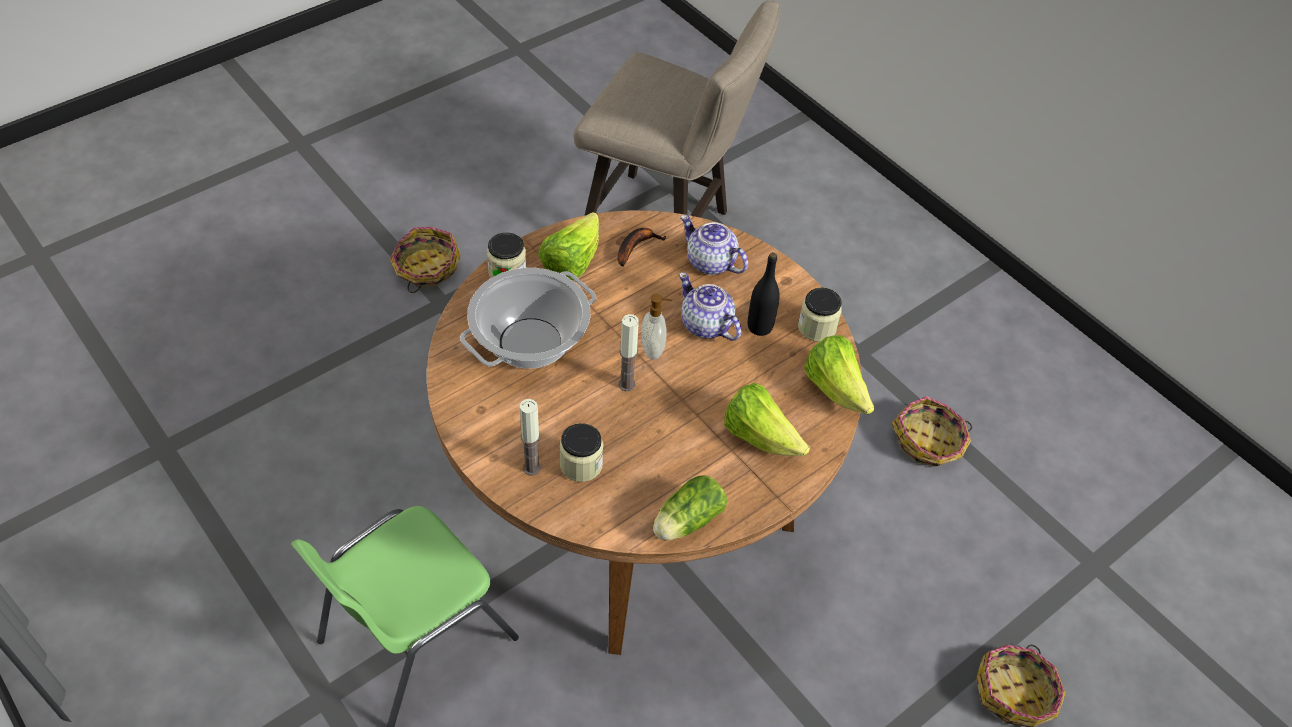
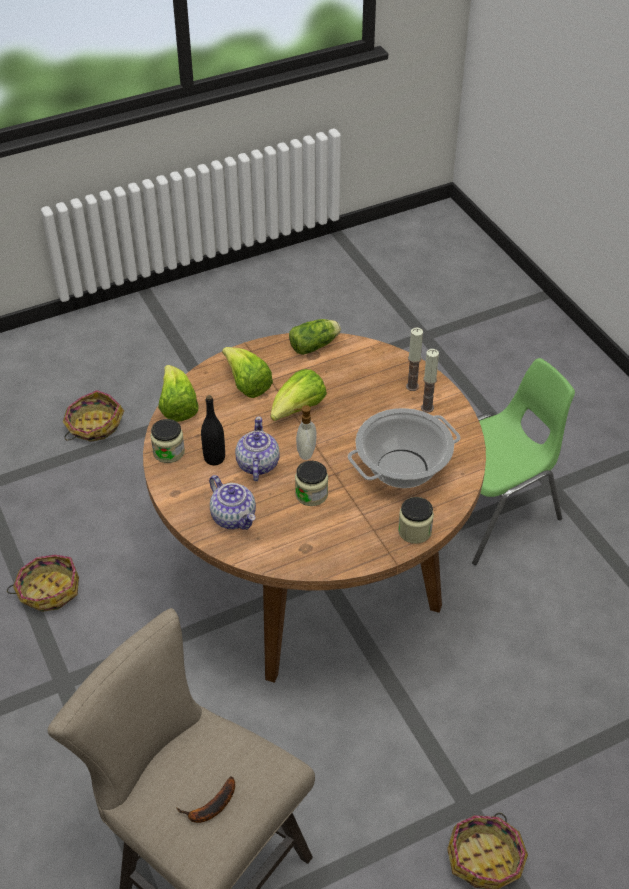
camera: 165 degrees left, 5 degrees down
lettuce [538,212,599,281] -> lettuce moved to [271,369,327,421]
jar [559,423,603,482] -> jar moved to [295,461,328,506]
banana [617,228,667,266] -> banana moved to [176,776,235,823]
candle [618,314,639,391] -> candle moved to [421,349,439,413]
teapot [679,273,742,341] -> teapot turned 150 degrees counterclockwise [235,416,280,481]

